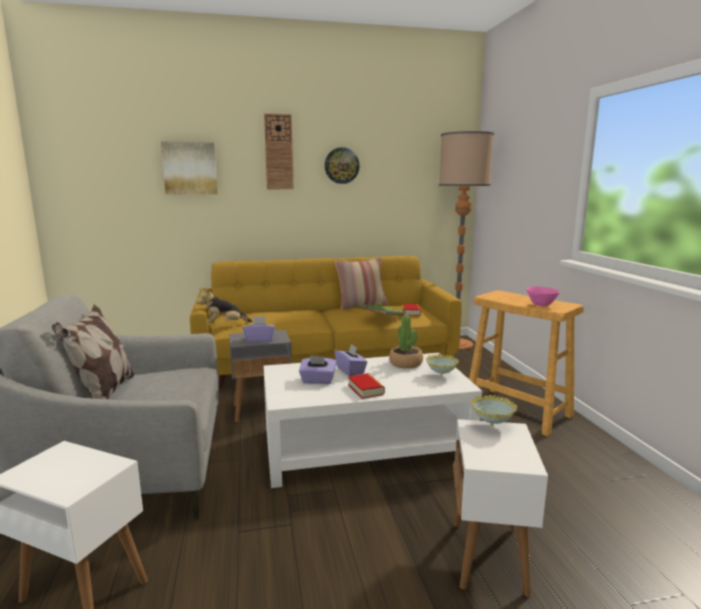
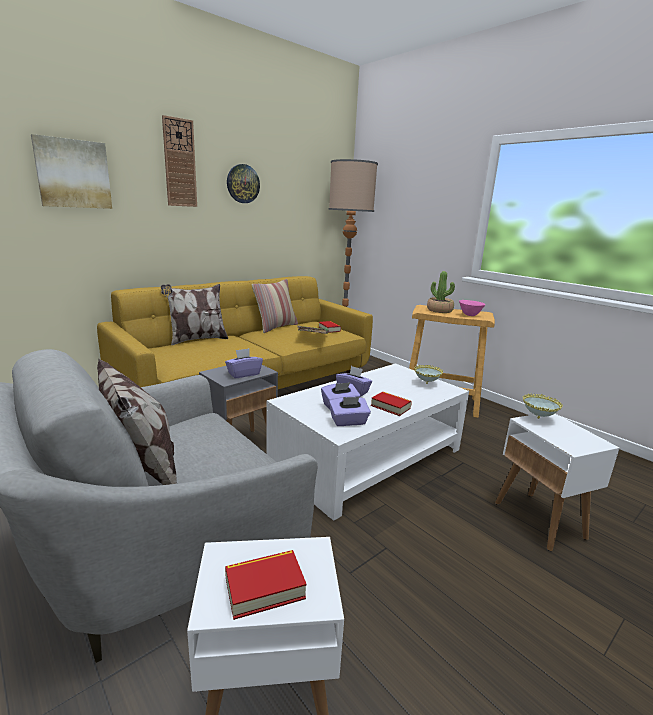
camera: 30 degrees left, 5 degrees up
plush toy [197,288,252,323] -> none
potted plant [389,315,423,369] -> potted plant moved to [427,271,455,313]
none -> pillow [161,284,228,346]
none -> book [225,550,307,620]
none -> purple tissue box [329,397,371,426]

